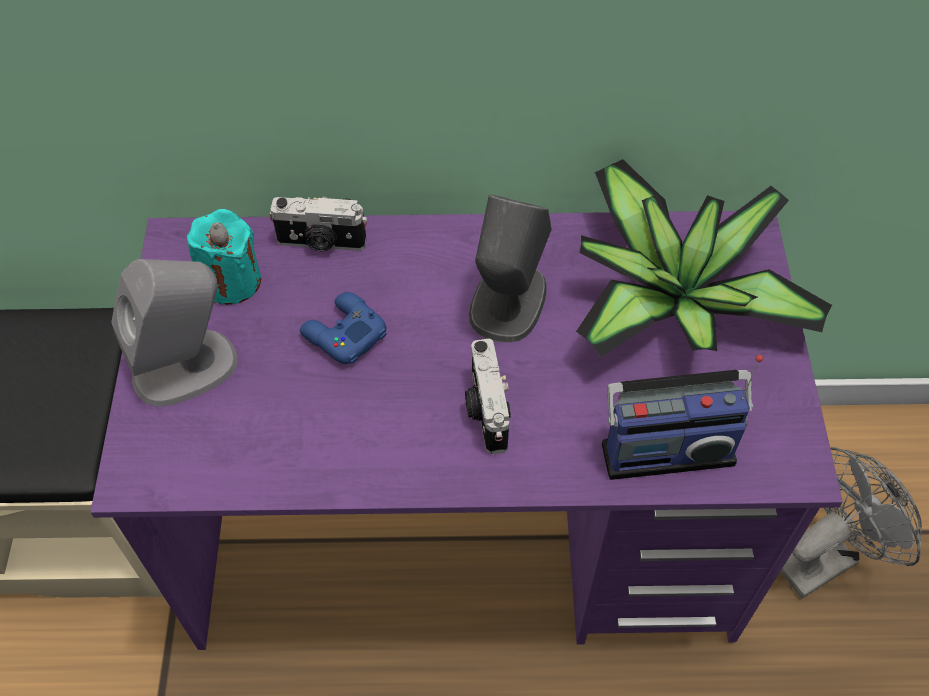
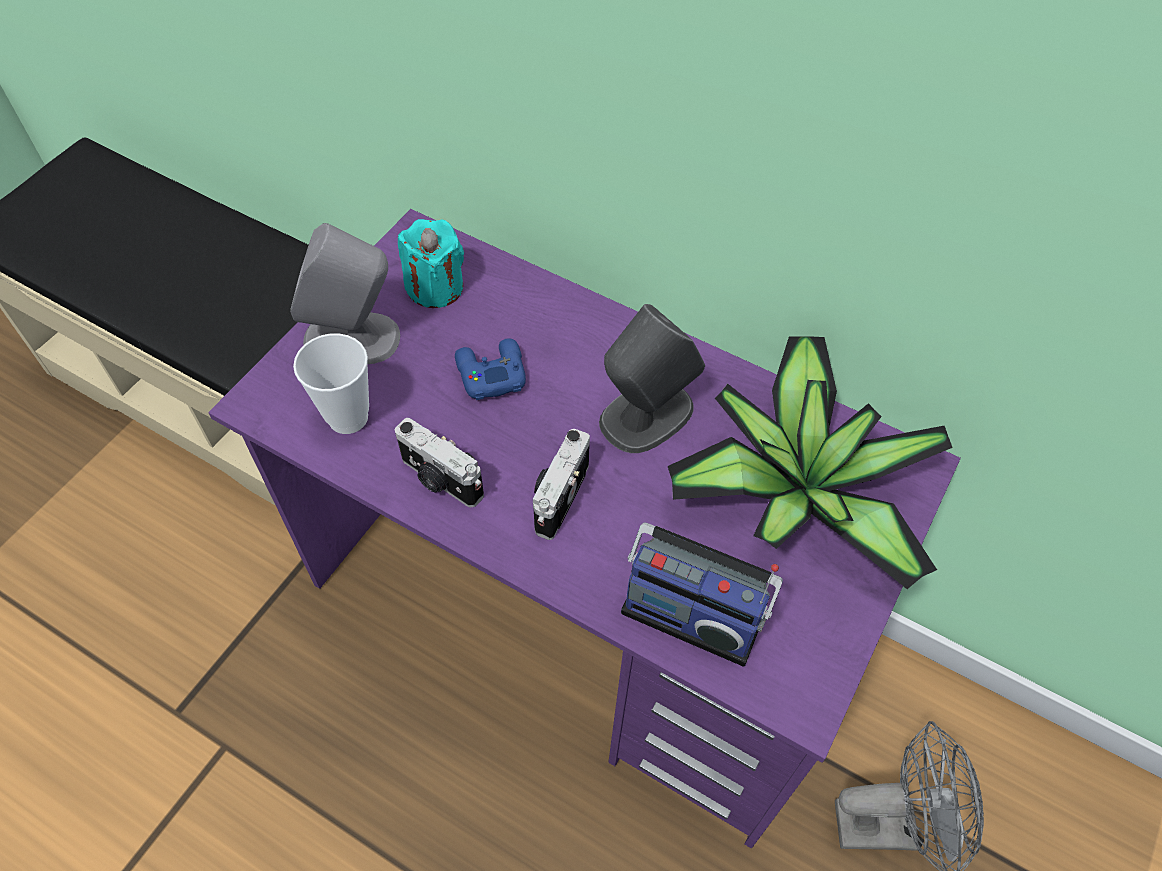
camera: 30 degrees right, 0 degrees up
camera [269,197,367,251] -> camera moved to [395,418,484,508]
none -> cup [293,333,369,434]

